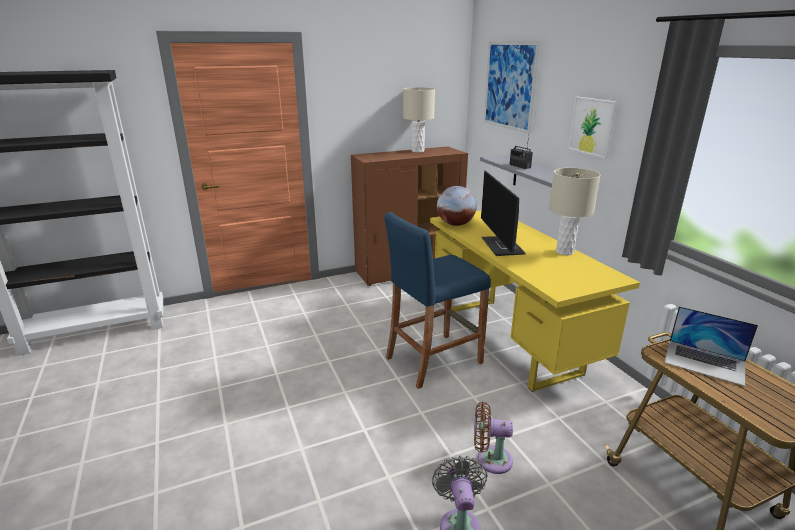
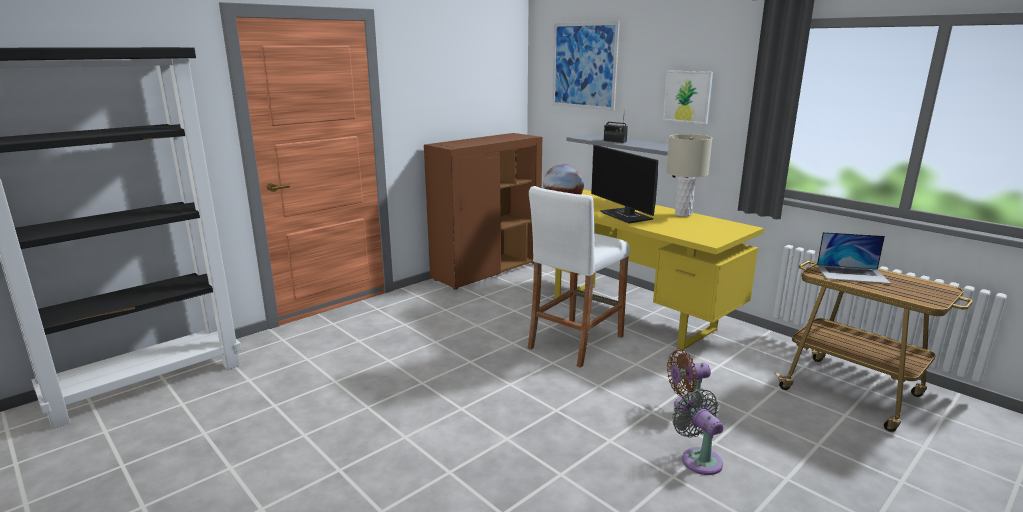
camera: 20 degrees left, 5 degrees down
blue stool [384,212,491,389] -> white stool [527,186,630,368]
beige table lamp [403,87,435,152] -> none

